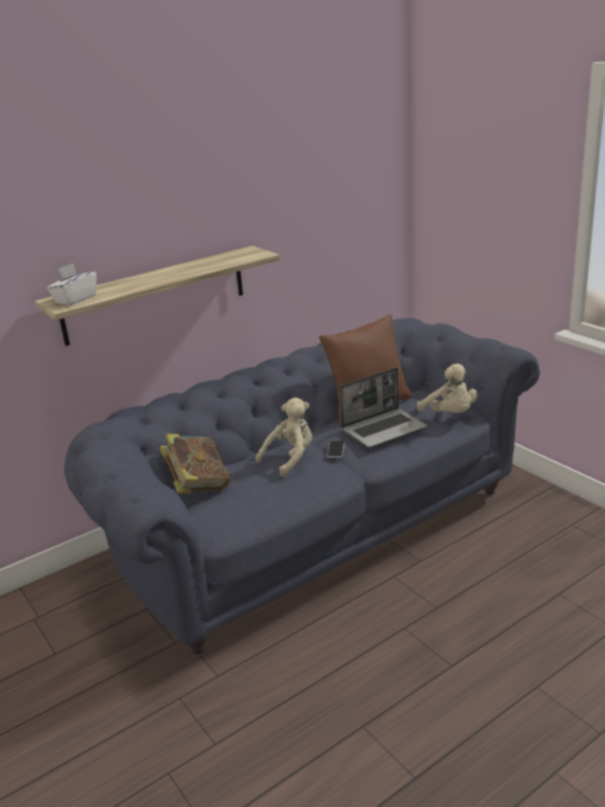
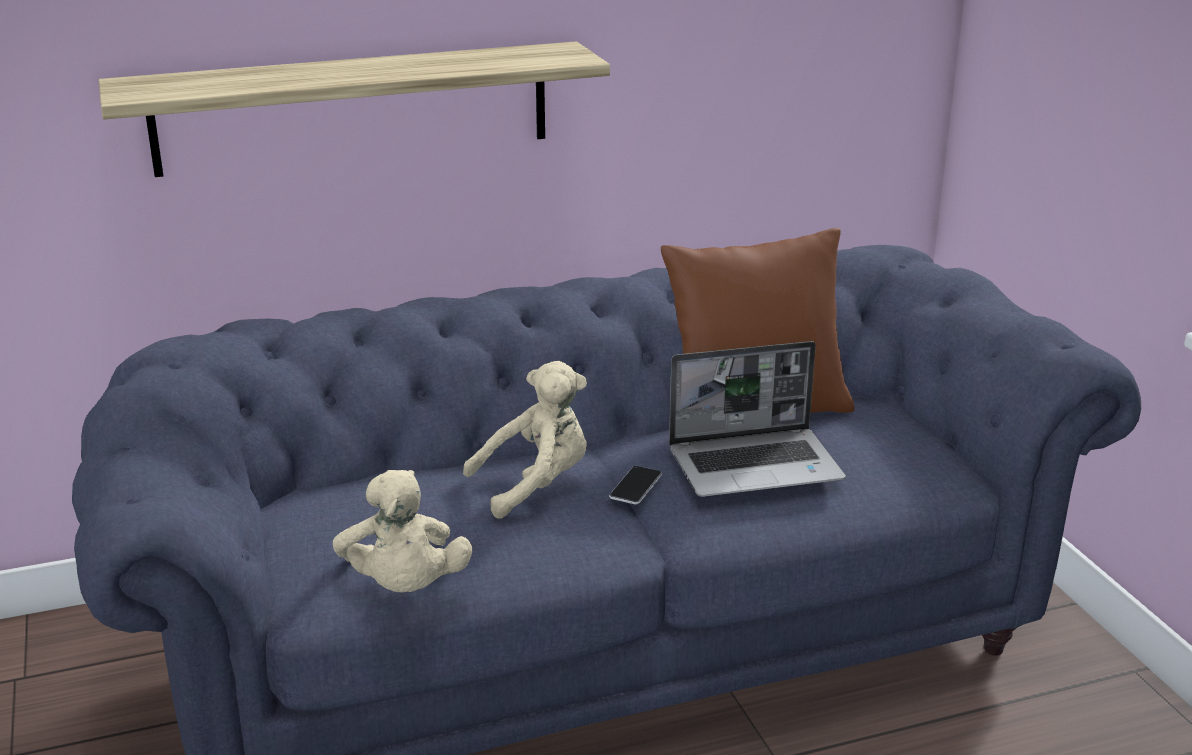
camera: 15 degrees right, 0 degrees up
white tissue box [47,263,97,306] -> none
book [160,434,230,494] -> none
beige plush toy [417,364,477,413] -> beige plush toy moved to [333,470,472,592]

